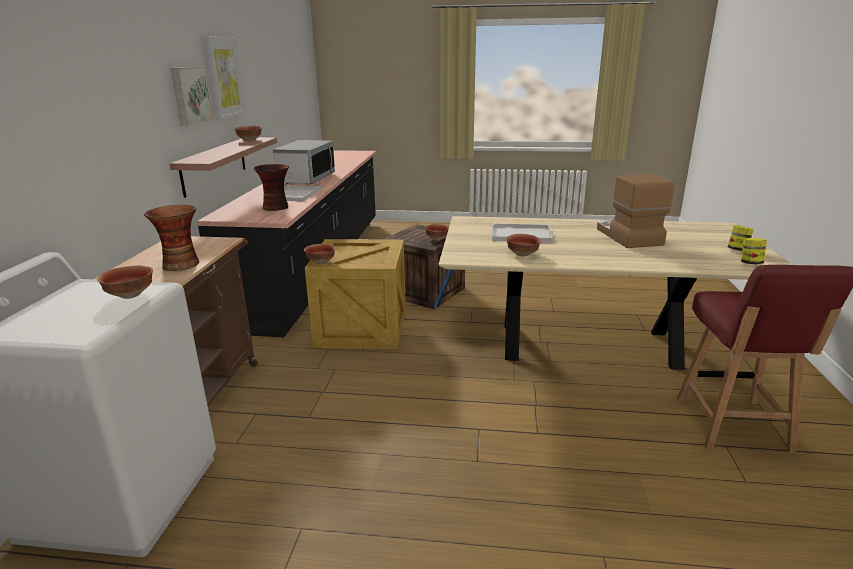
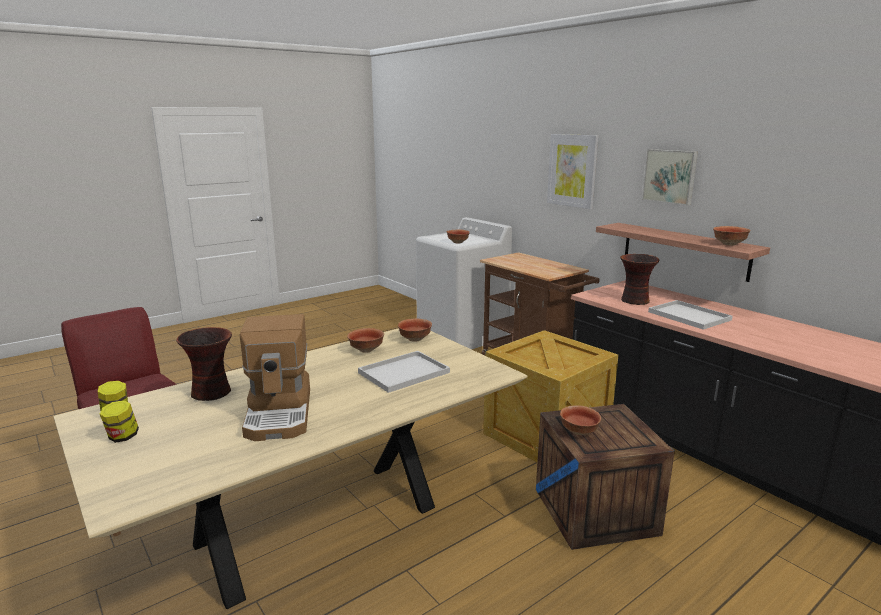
camera: 135 degrees right, 5 degrees down
vase [144,205,199,271] -> vase moved to [176,327,232,401]
picture [203,36,246,121] -> picture moved to [547,134,598,209]
microwave [273,140,335,185] -> none
bowl [304,244,336,264] -> bowl moved to [398,319,432,342]
coffee machine [597,174,674,248] -> coffee machine turned 45 degrees clockwise [240,314,310,441]

